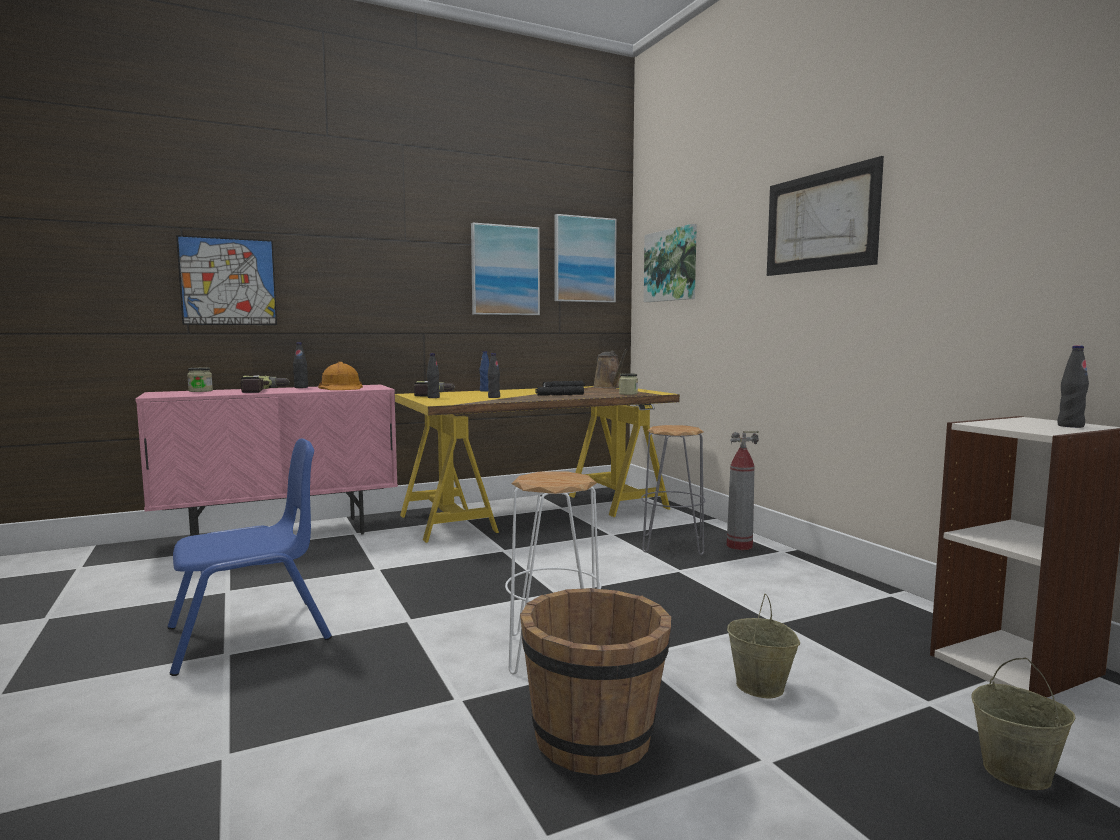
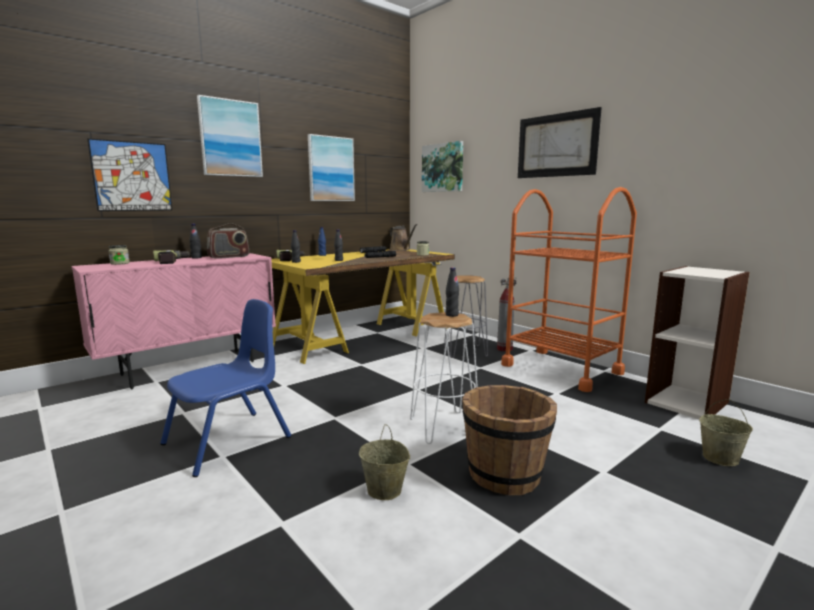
camera: 15 degrees left, 5 degrees up
orange hard hat [318,362,363,390] -> radio [207,223,249,259]
picture [554,214,617,303] -> picture moved to [197,95,263,177]
beige bucket [727,594,800,699] -> beige bucket moved to [359,424,410,500]
black bottle [1057,345,1089,428] -> black bottle moved to [446,267,459,317]
none -> orange cart [501,187,637,392]

